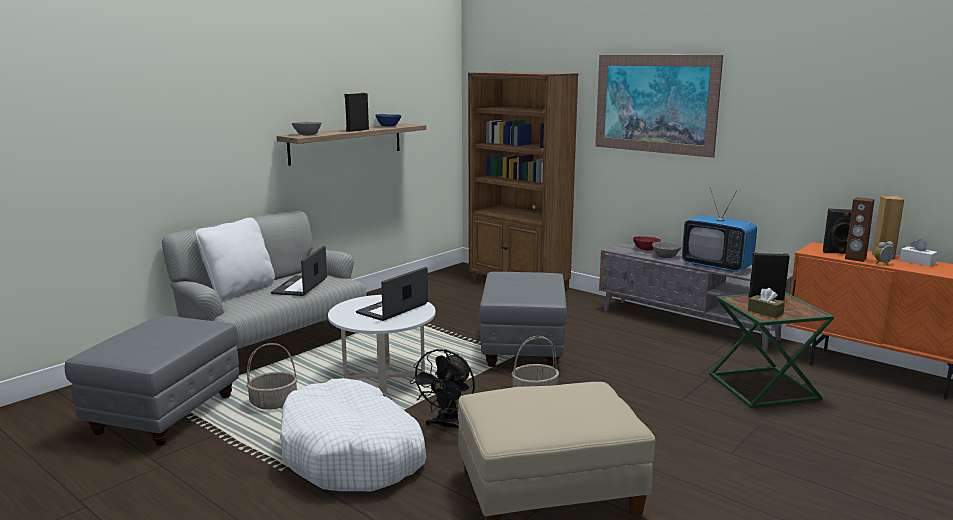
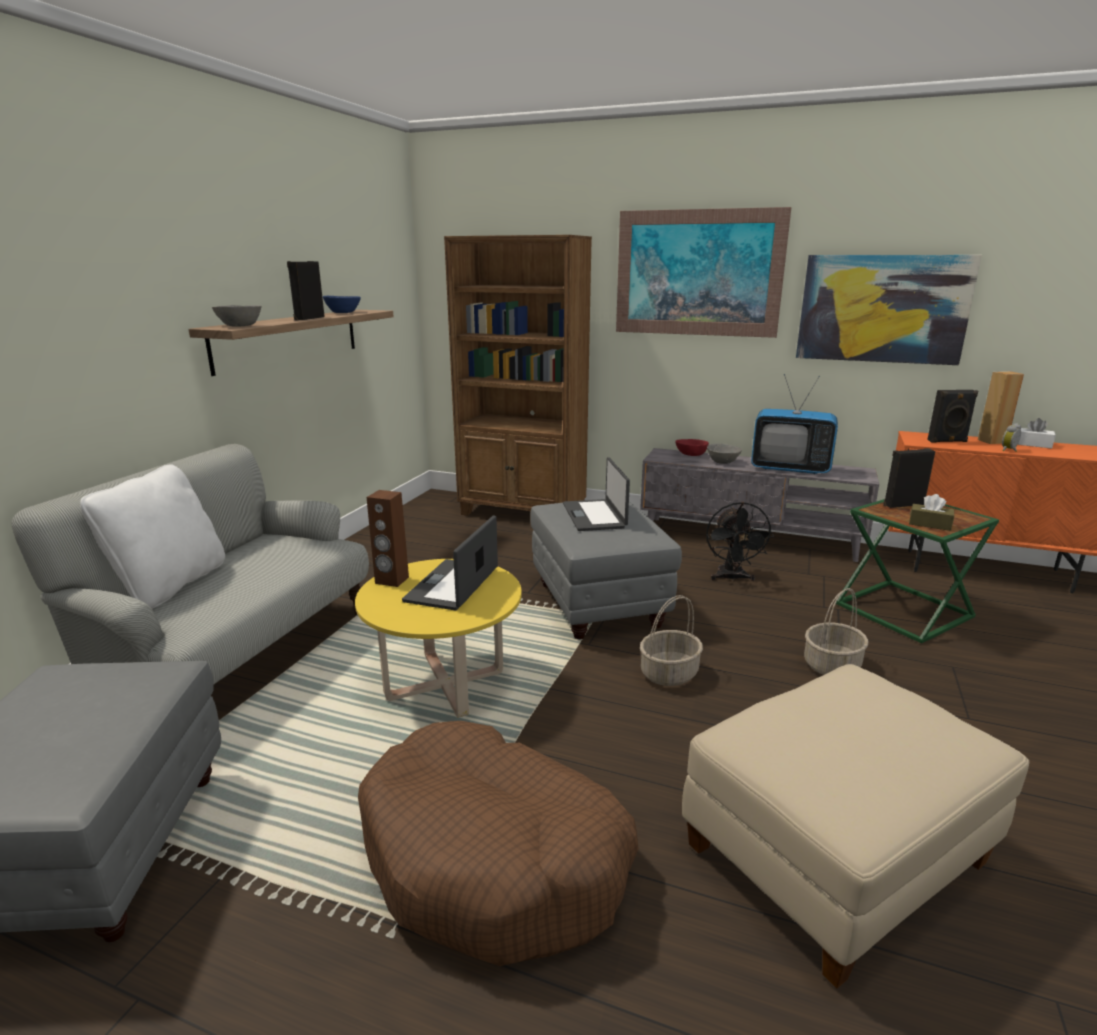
camera: 20 degrees left, 5 degrees up
basket [246,343,298,410] -> basket moved to [804,588,868,675]
laptop [271,246,327,296] -> laptop moved to [563,457,630,531]
white dog bed [280,378,426,491] -> brown dog bed [358,721,639,966]
white coffee table [328,295,436,393] -> yellow coffee table [355,559,522,718]
black fan [410,349,475,430] -> black fan moved to [706,502,774,582]
brown speaker [845,197,875,262] -> brown speaker moved to [366,490,409,587]
none -> picture [796,255,982,365]

